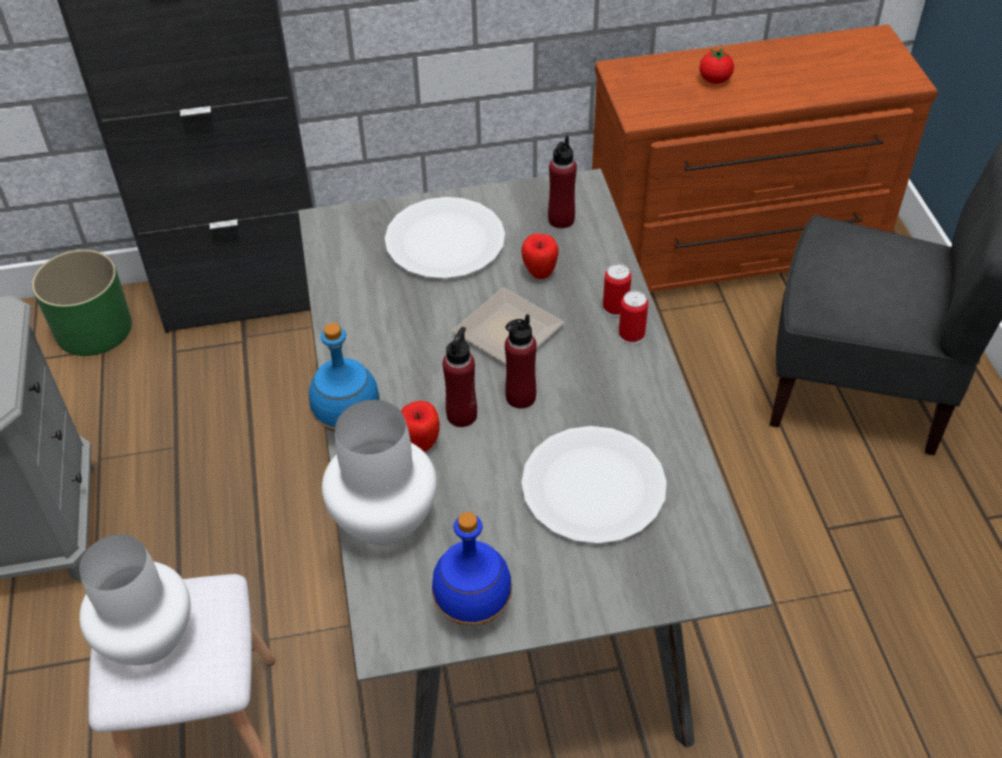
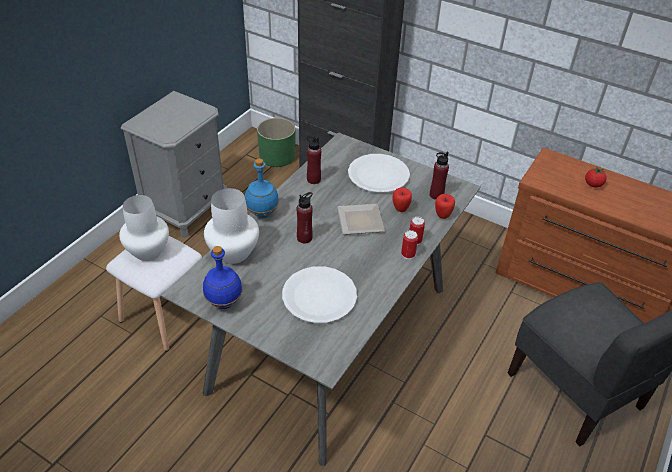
camera: 40 degrees right, 5 degrees down
apple [401,401,440,452] -> apple moved to [435,194,455,219]
red bottle [505,314,537,409] -> red bottle moved to [307,136,321,184]

